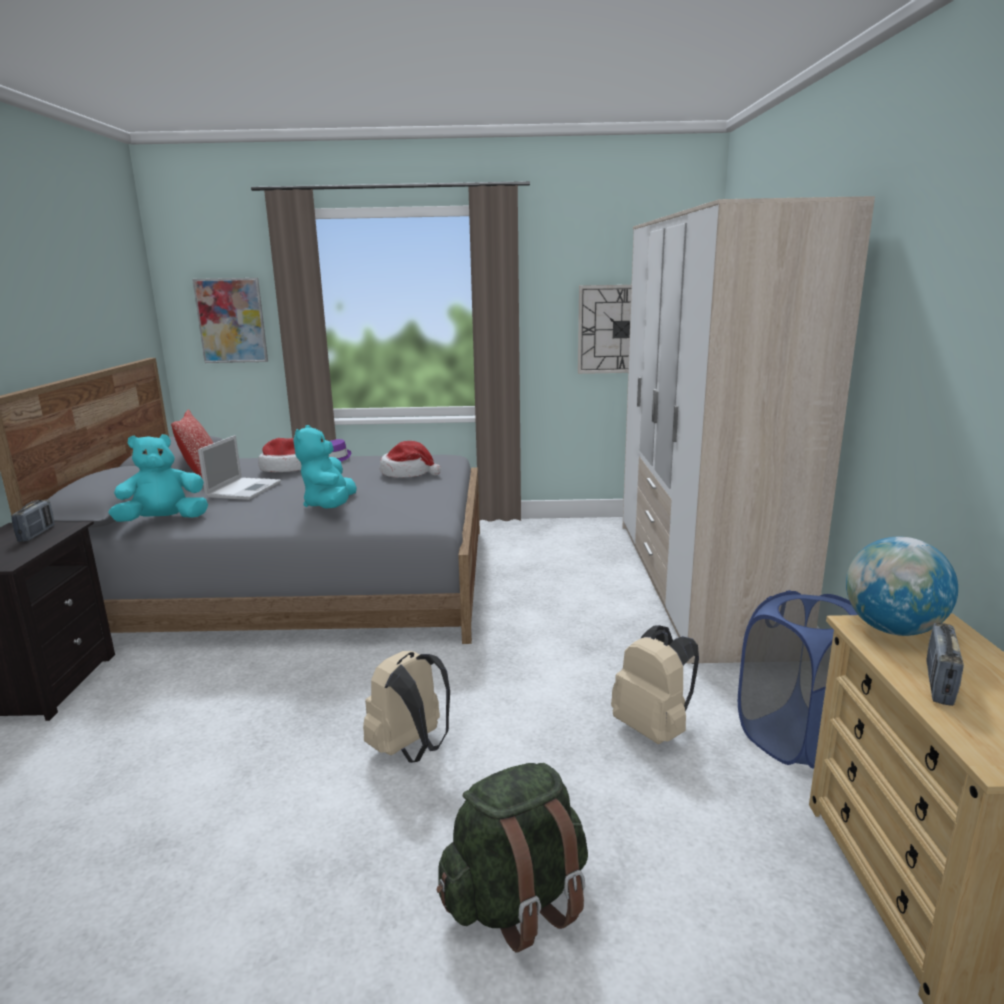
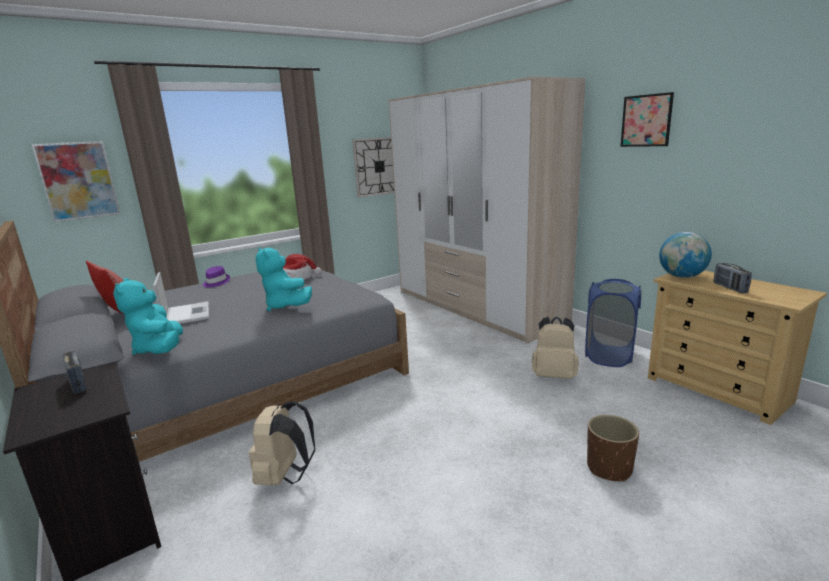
camera: 35 degrees left, 0 degrees up
turquoise plush toy [108,434,208,522] -> turquoise plush toy turned 45 degrees counterclockwise [113,278,183,355]
hat [258,438,302,472] -> none
beige backpack [363,651,450,763] -> beige backpack moved to [249,401,315,485]
green backpack [437,763,588,953] -> brown planter [587,415,639,482]
none -> picture [620,92,674,147]

